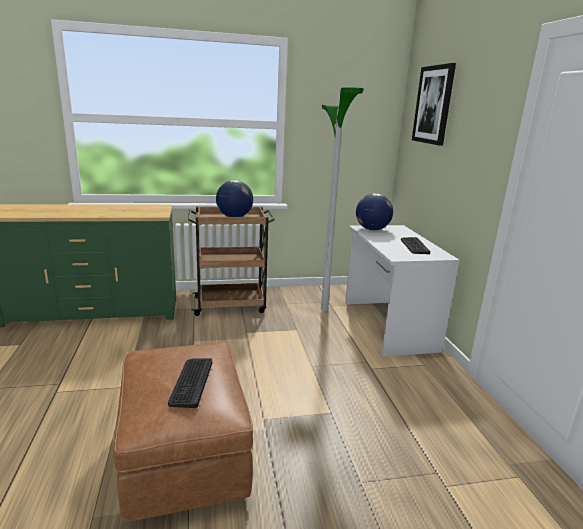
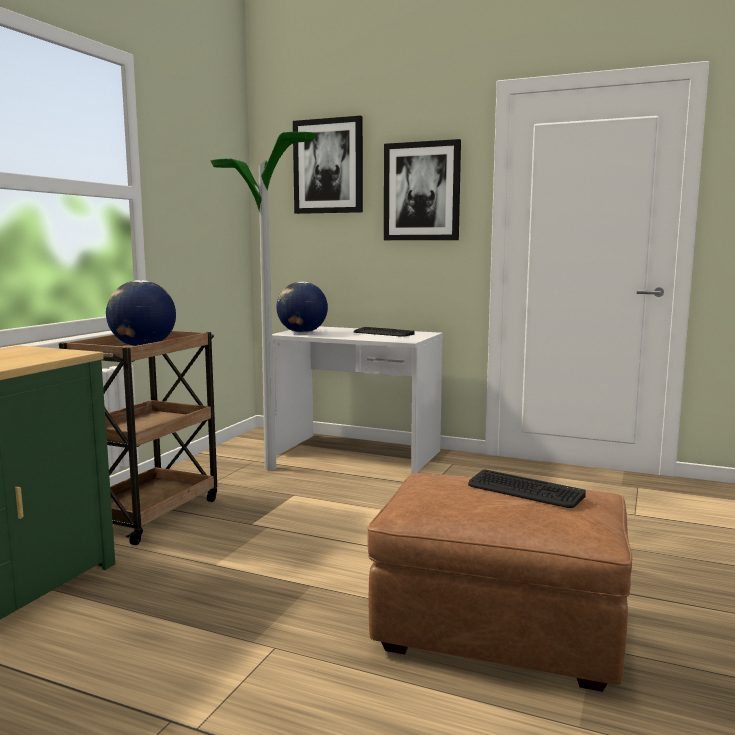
camera: 55 degrees left, 10 degrees down
none -> picture [384,139,461,240]

